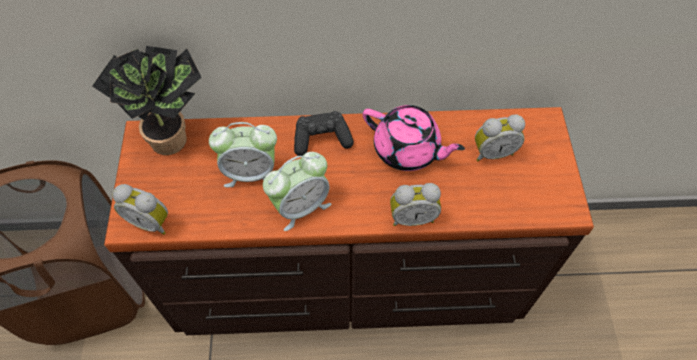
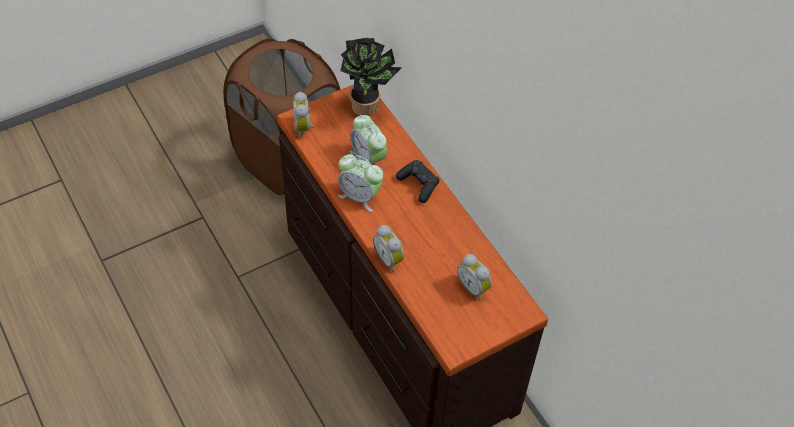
camera: 60 degrees right, 5 degrees down
pink teapot [363,105,465,171] -> none

